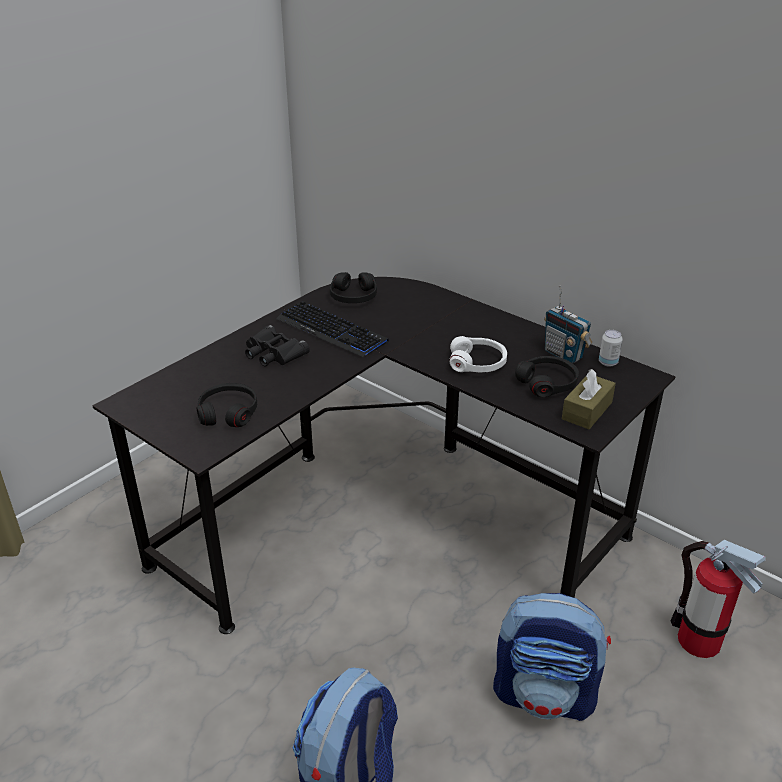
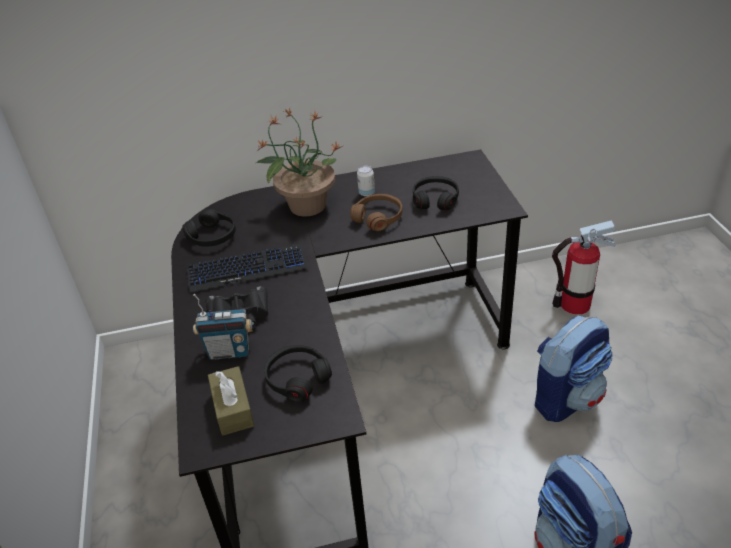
camera: 50 degrees left, 5 degrees up
white headphones [449,336,507,373] -> brown headphones [350,194,402,231]
radio [544,285,592,363] -> radio moved to [193,294,253,360]
brown tissue box [562,369,616,429] -> brown tissue box moved to [208,366,254,436]
can [599,330,623,367] -> can moved to [357,166,375,197]
none -> potted plant [256,108,343,216]

